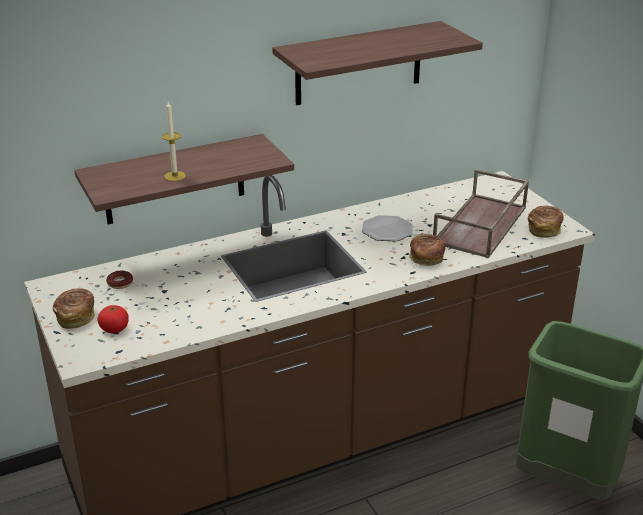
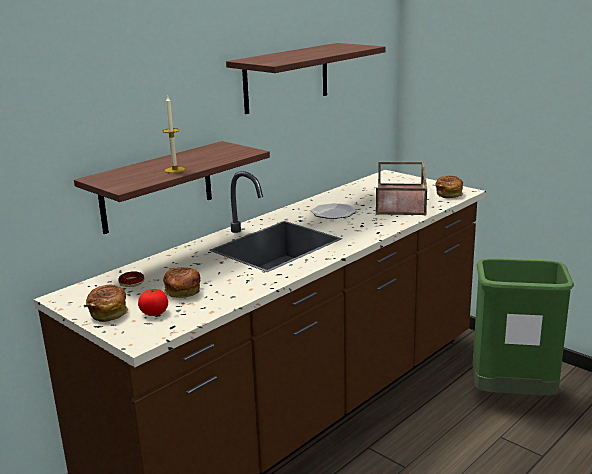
camera: 20 degrees left, 10 degrees down
bread [409,233,446,266] -> bread moved to [163,267,200,298]

